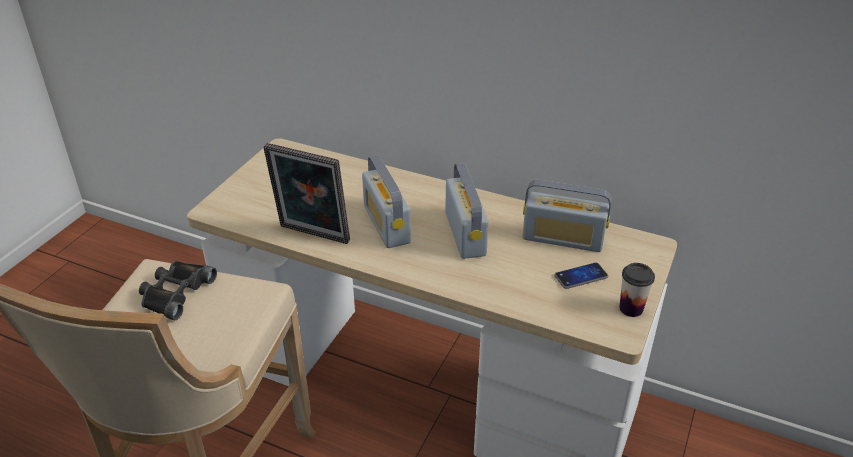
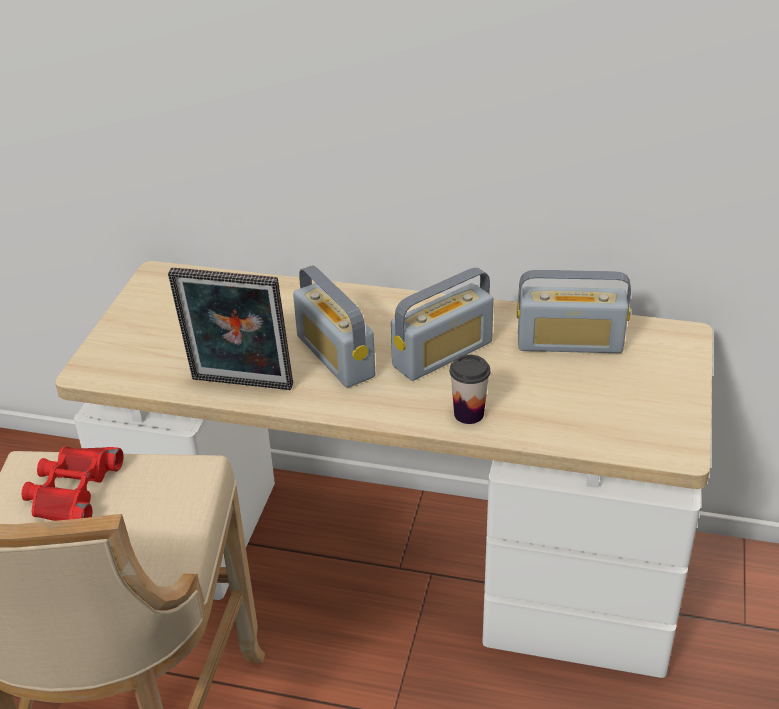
camera: 10 degrees left, 0 degrees up
black binoculars [139,261,217,320] -> red binoculars [22,446,123,521]
radio [445,163,489,259] -> radio turned 75 degrees clockwise [391,267,494,381]
phone [554,263,608,289] -> none
cup [619,263,655,317] -> cup moved to [450,355,490,424]

